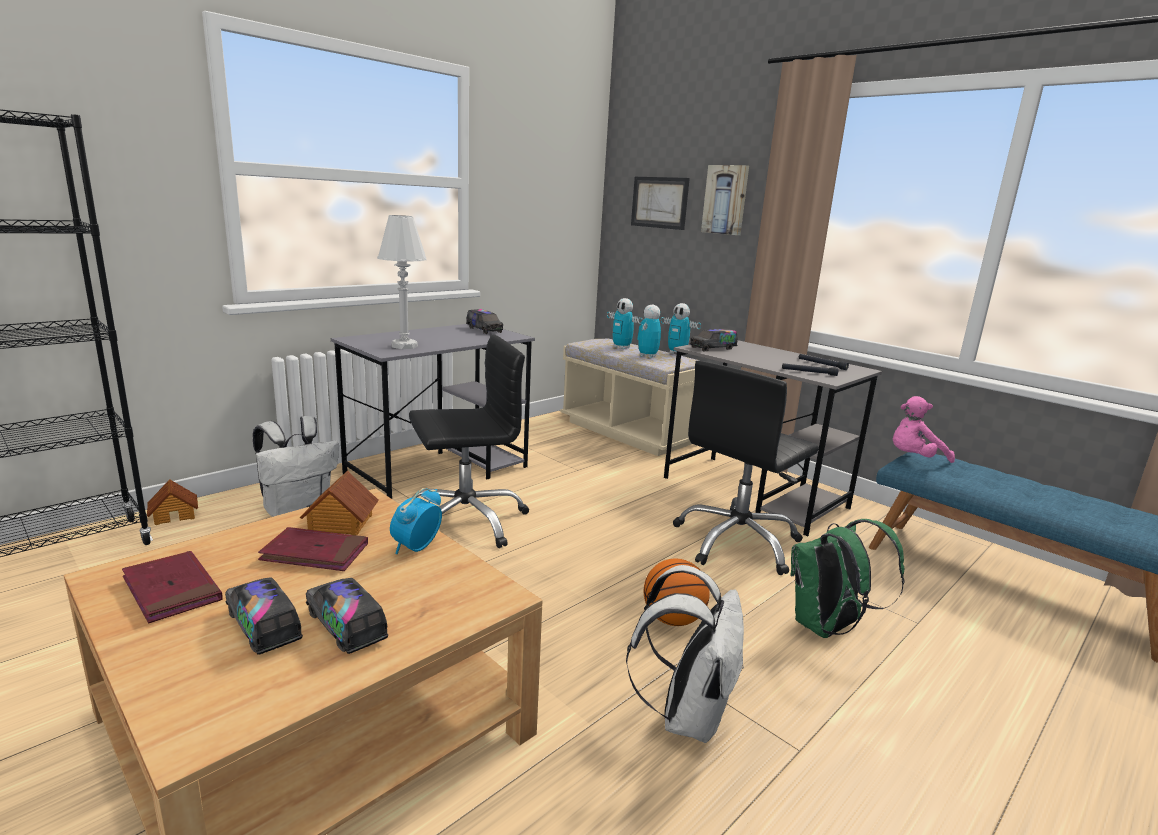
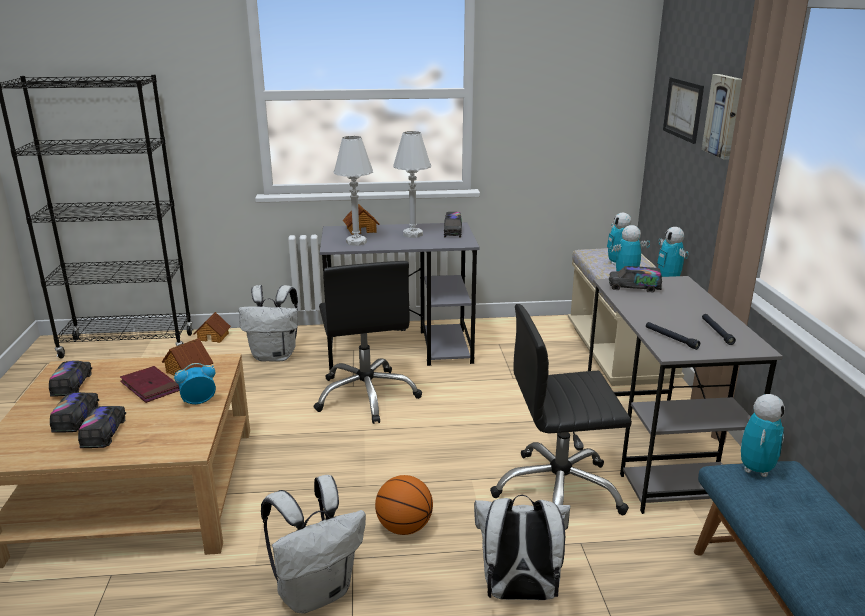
camera: 40 degrees right, 5 degrees up
red book [122,551,223,623] -> toy truck [49,361,92,397]
black office chair [409,334,529,548] -> black office chair turned 60 degrees clockwise [314,261,422,424]
green backpack [791,519,905,638] -> white backpack [474,495,570,600]
pink plush toy [893,396,955,463] -> toy robot [741,394,785,477]
none -> toy house [343,204,379,235]
none -> white table lamp [393,131,431,238]

